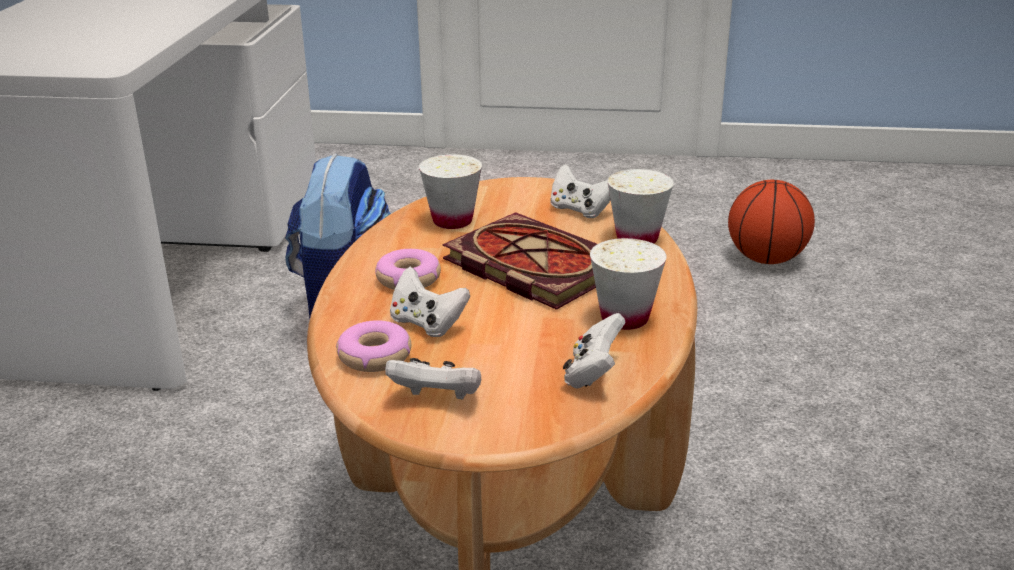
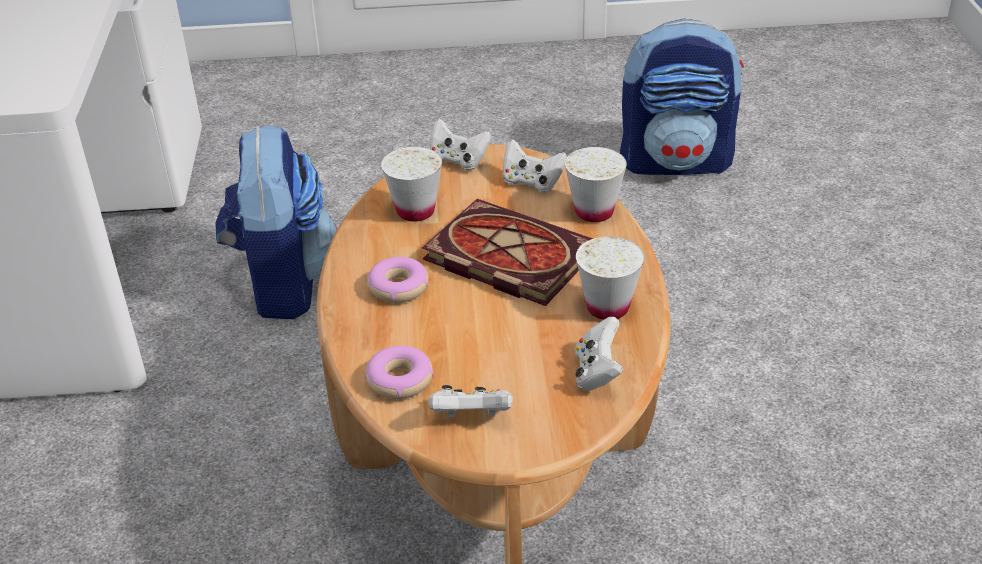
camera: 10 degrees left, 10 degrees up
white game controller [390,267,470,337] -> white game controller moved to [430,119,492,170]
basketball [728,180,815,264] -> backpack [620,19,744,175]

